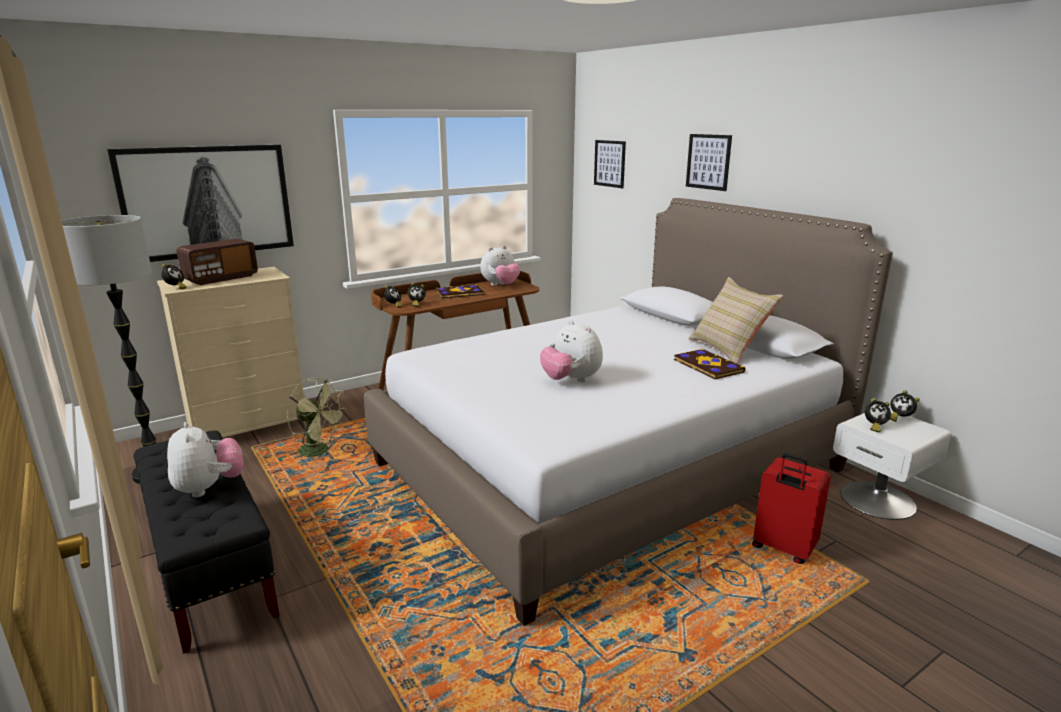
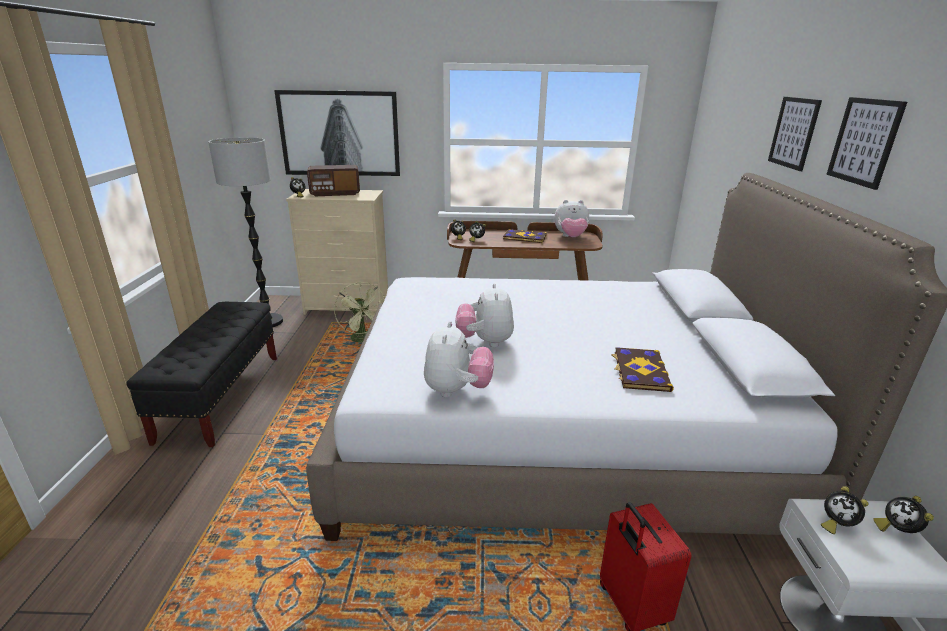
camera: 35 degrees right, 5 degrees up
plush toy [167,422,244,497] -> plush toy moved to [424,321,494,397]
picture [594,140,626,188] -> picture moved to [826,97,907,190]
beige pillow [689,277,783,364] -> none

